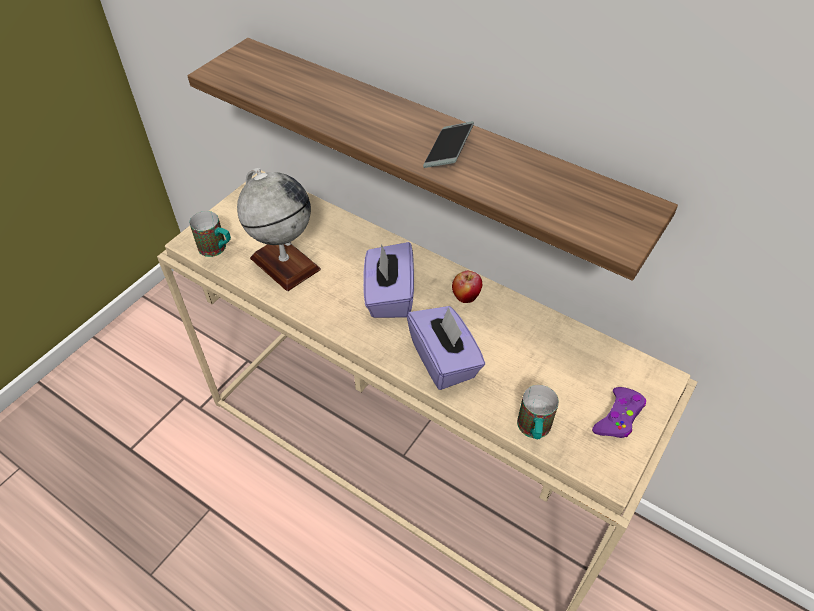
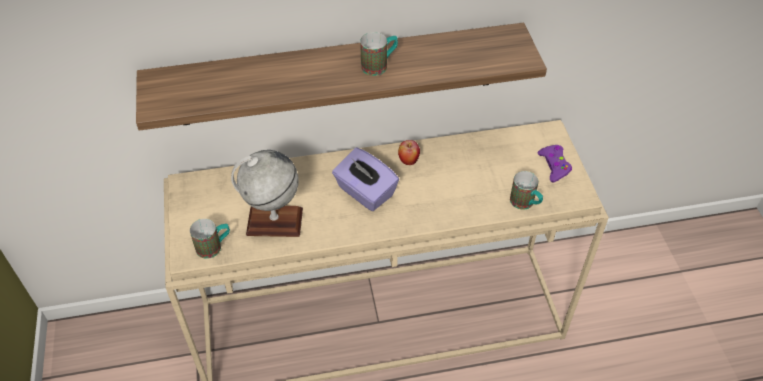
camera: 45 degrees left, 0 degrees up
purple tissue box [407,306,485,390] -> none
phone [423,121,474,168] -> mug [360,32,398,76]

